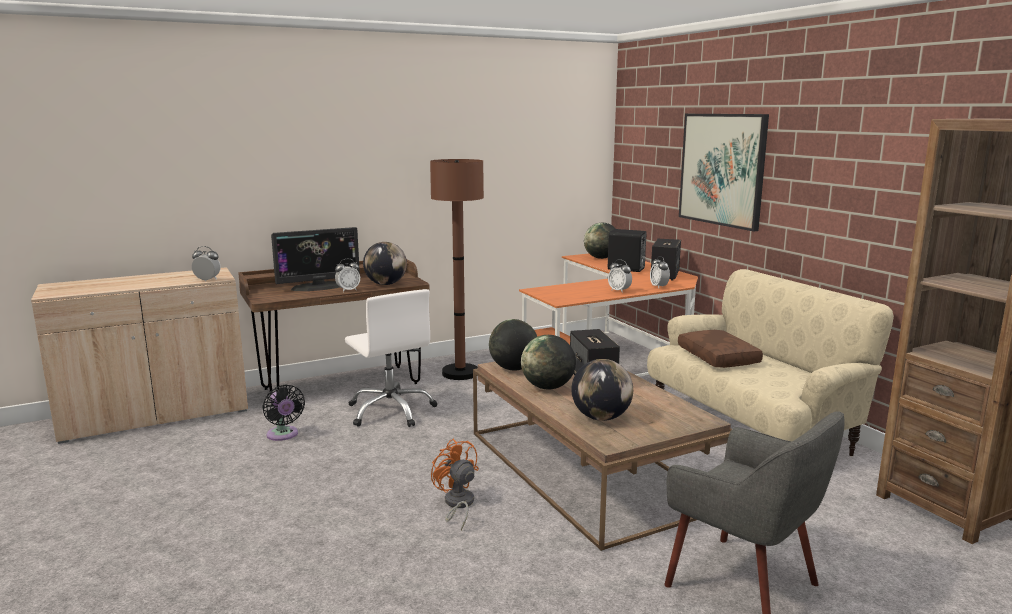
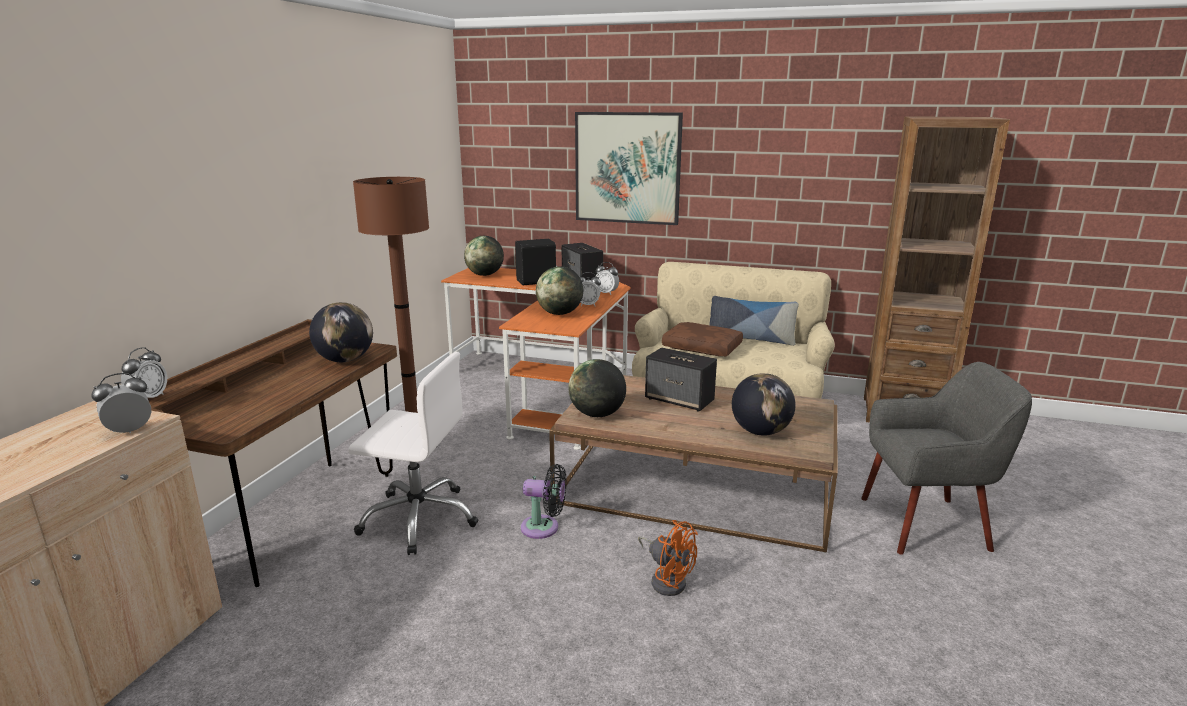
camera: 45 degrees left, 5 degrees up
black fan [262,385,305,441] -> black fan moved to [521,464,566,539]
monitor [271,227,360,291] -> none
alarm clock [335,259,360,292] -> alarm clock moved to [121,347,167,398]
orange fan [431,439,479,531] -> orange fan turned 150 degrees counterclockwise [638,520,698,596]
globe [521,335,576,389] -> globe moved to [536,266,583,315]
none -> pillow [710,296,799,346]

